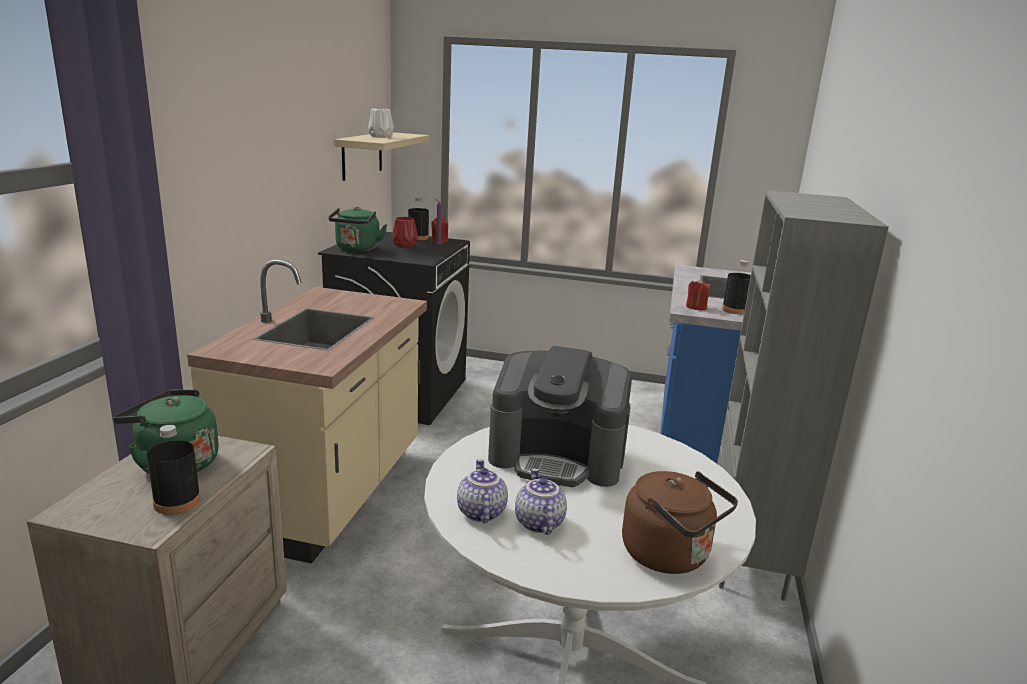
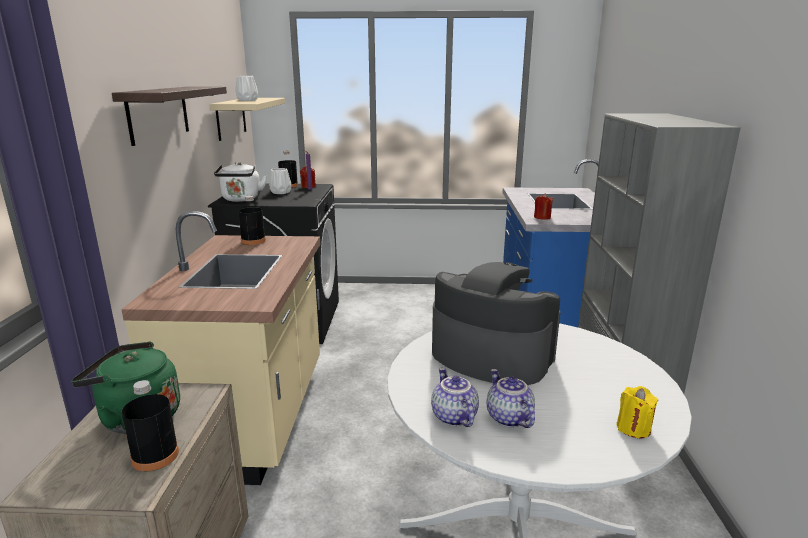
camera: 10 degrees left, 0 degrees up
green kettle [328,207,387,252] -> white kettle [214,162,267,202]
red vase [392,217,418,247] -> white vase [269,168,291,194]
coffee machine [488,346,632,487] -> coffee machine turned 150 degrees counterclockwise [432,262,560,385]
brown kettle [622,471,738,574] -> yellow candle [617,386,658,438]
black bottle [722,260,751,315] -> black bottle moved to [238,196,266,245]
none -> shelf [112,86,227,146]

